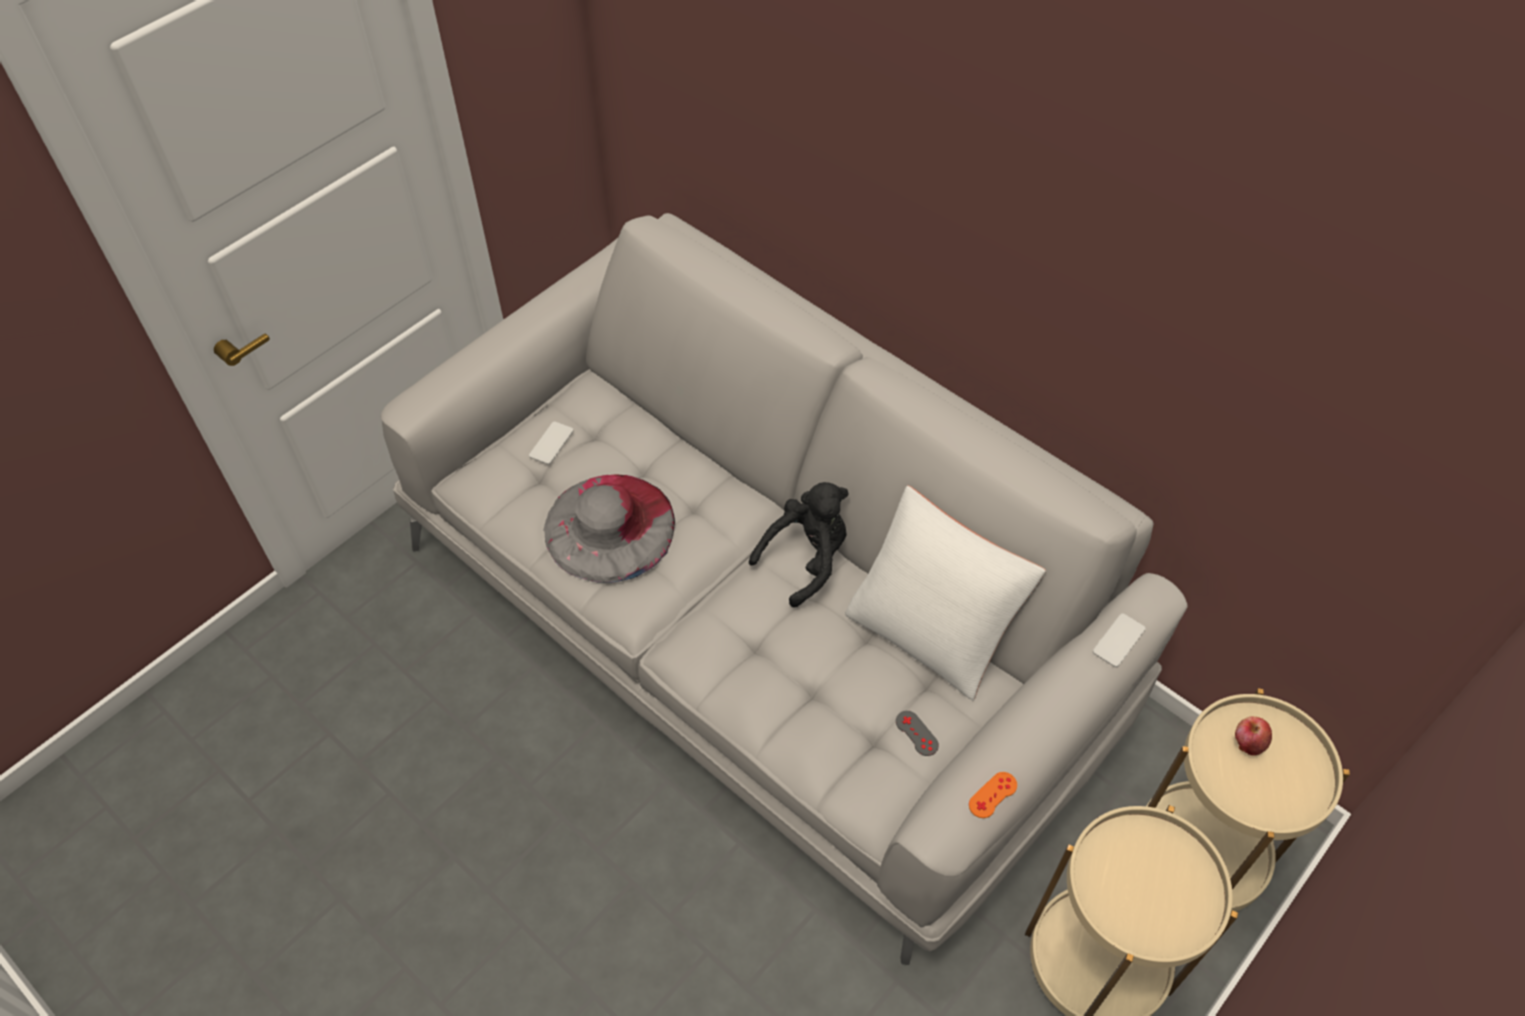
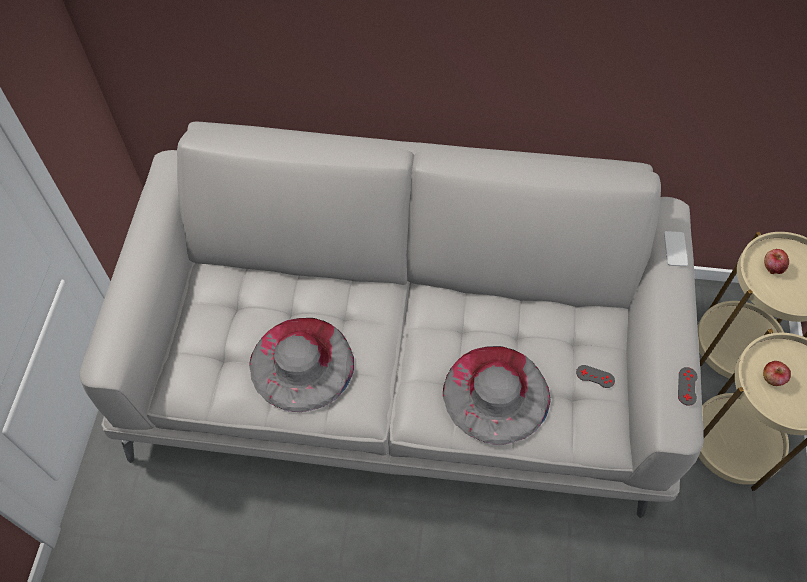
camera: 35 degrees left, 5 degrees up
phone [529,422,574,464] -> none
black plush toy [749,482,849,607] -> none
white pillow [845,485,1046,701] -> none
orange game controller [969,772,1017,818] -> grey game controller [678,367,698,406]
none -> grey hat [443,346,551,445]
none -> apple [763,361,791,386]

